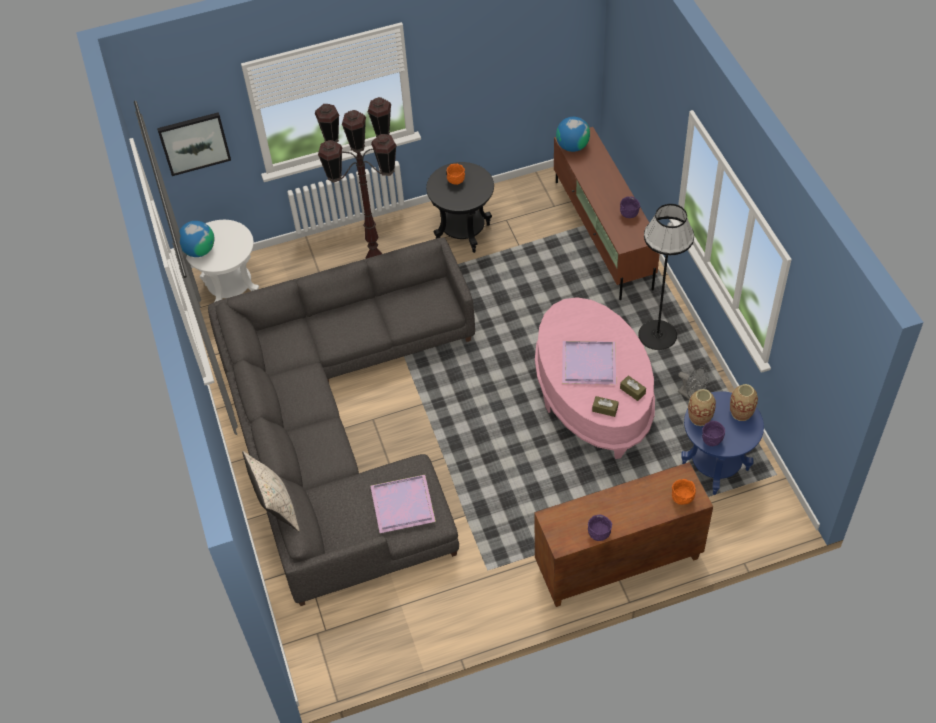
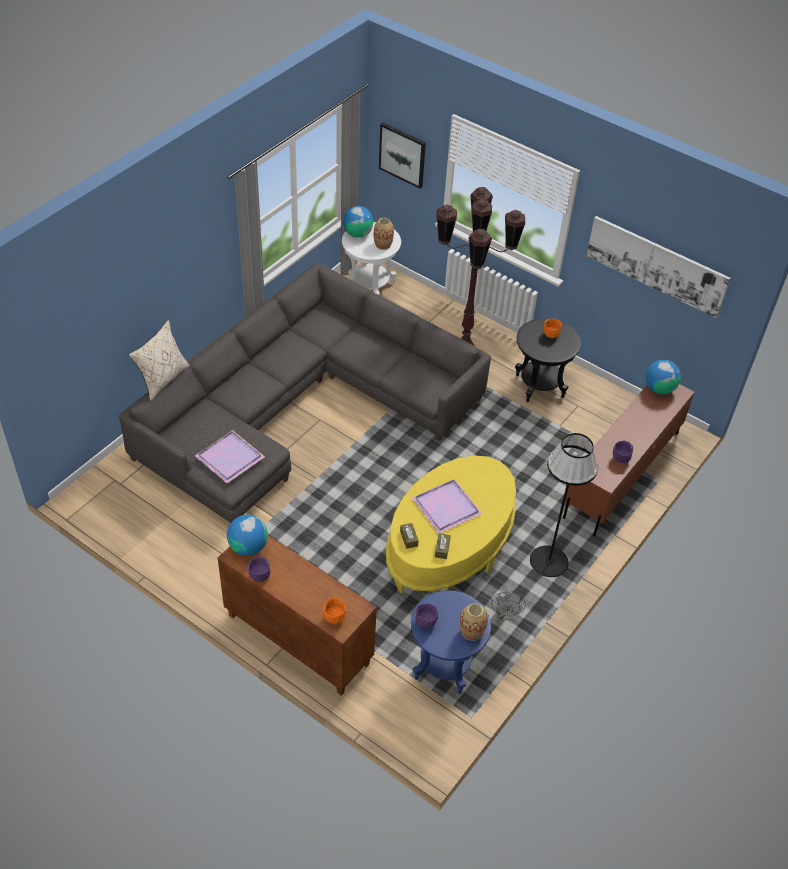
camera: 50 degrees right, 5 degrees down
pink coffee table [535,297,655,459] -> yellow coffee table [386,456,516,593]
vase [688,389,716,426] -> vase moved to [374,218,394,250]
none -> globe [227,514,268,556]
none -> picture [586,216,730,318]

